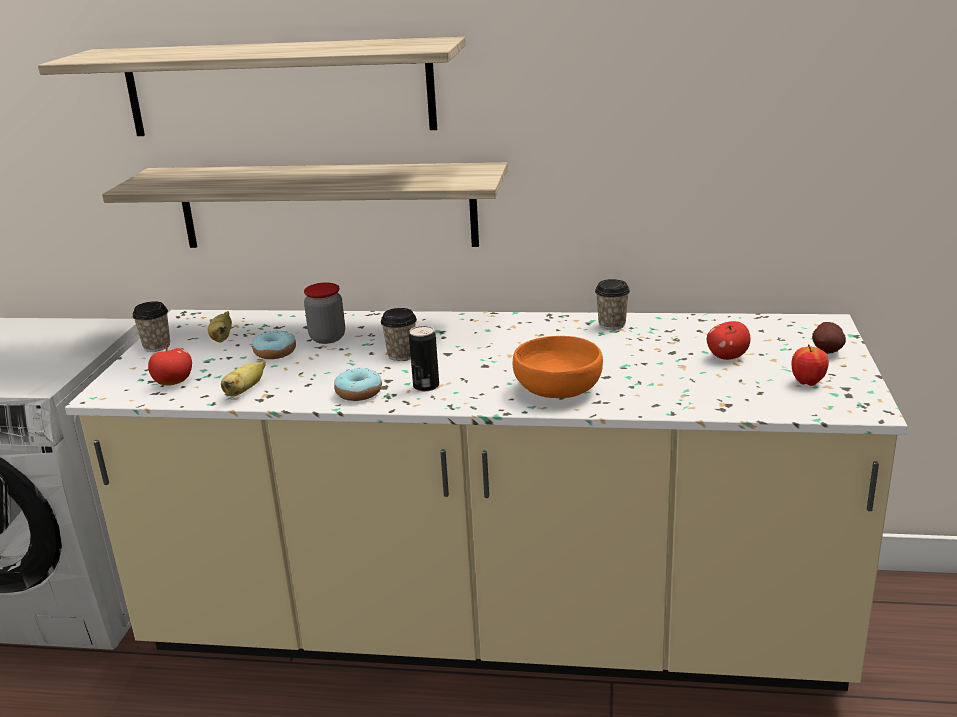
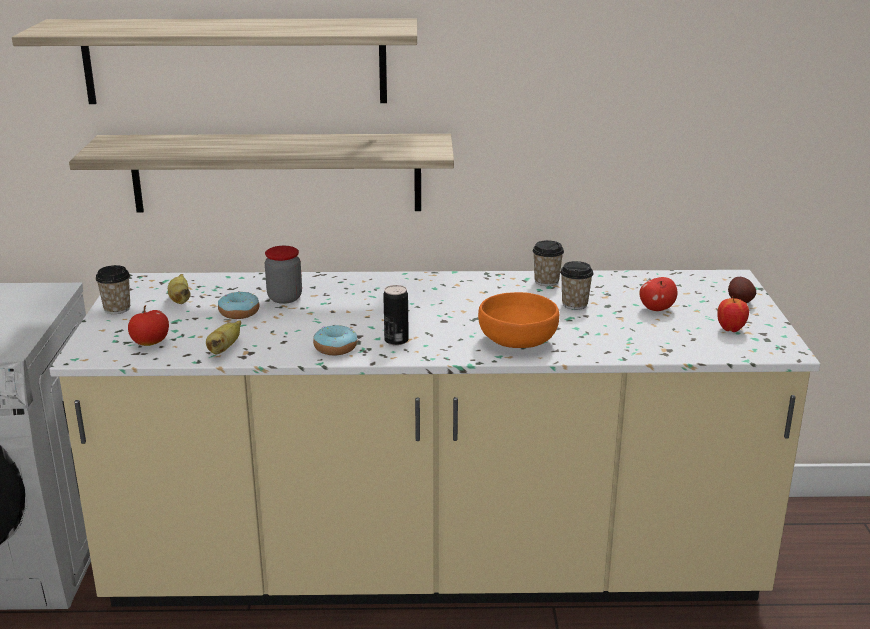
camera: 10 degrees left, 0 degrees up
cup [381,308,417,361] -> cup moved to [560,261,593,310]

